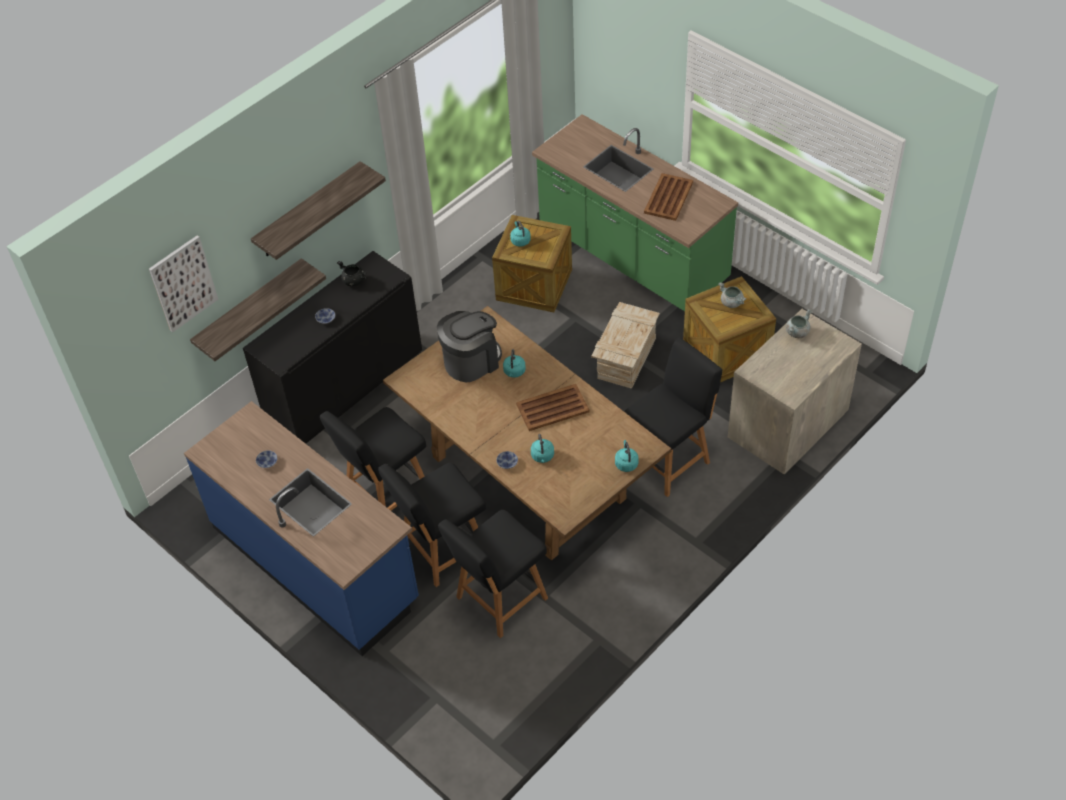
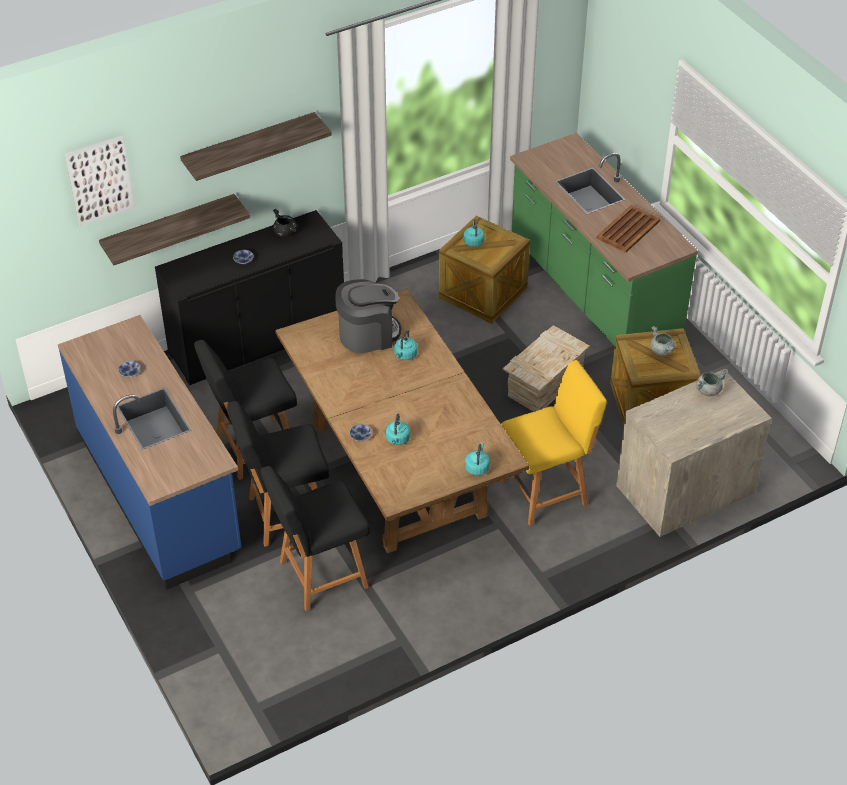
camera: 15 degrees right, 5 degrees down
brown tray [516,384,589,431] -> none
black chair [624,338,722,497] -> yellow chair [501,360,607,526]

